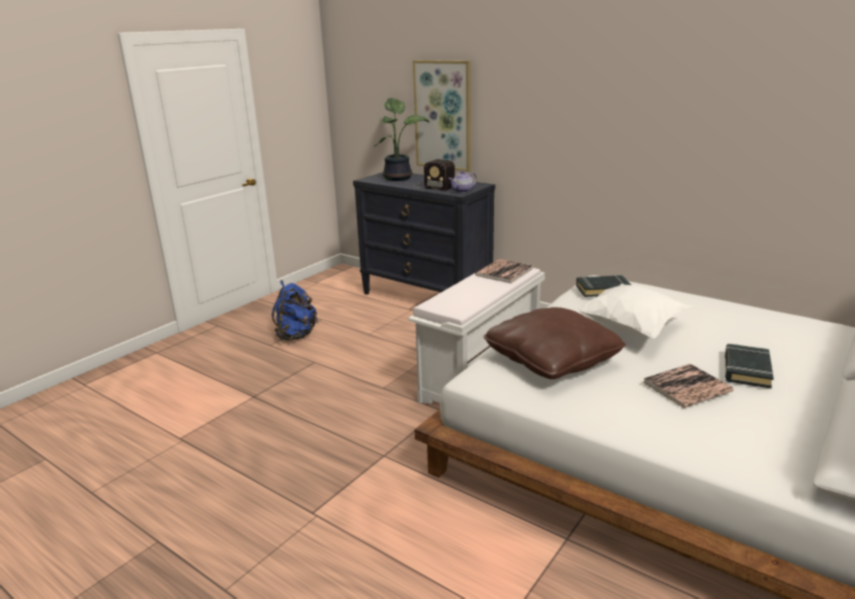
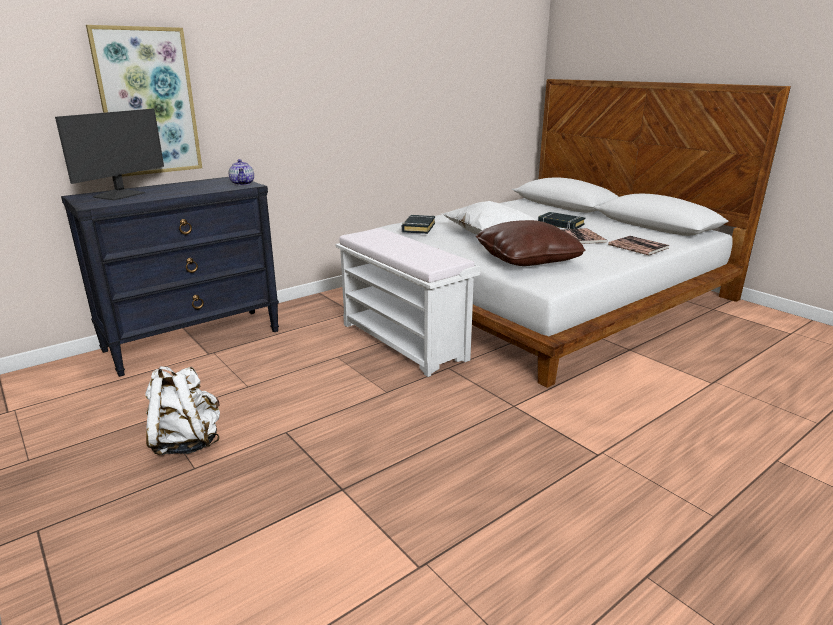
camera: 75 degrees left, 0 degrees up
blue backpack [272,280,318,341] -> white backpack [145,366,220,455]
potted plant [374,98,429,181] -> monitor [55,109,164,200]
radio [414,159,455,191] -> none
book [475,259,533,283] -> book moved to [608,236,669,255]

